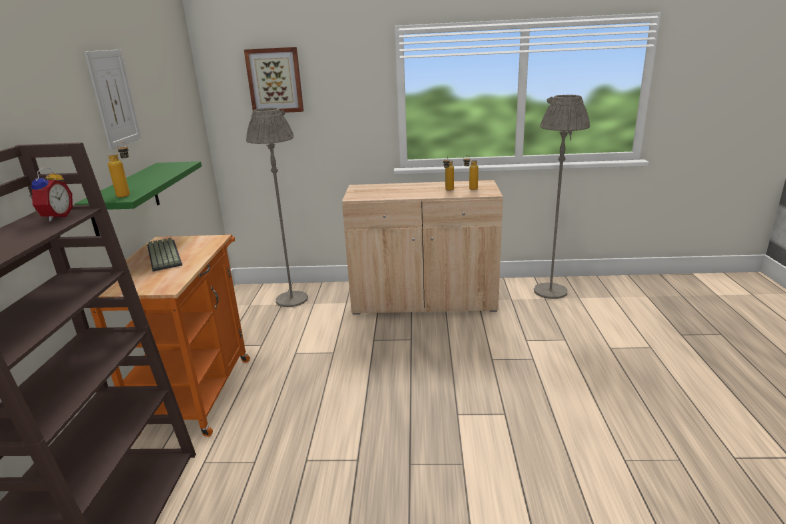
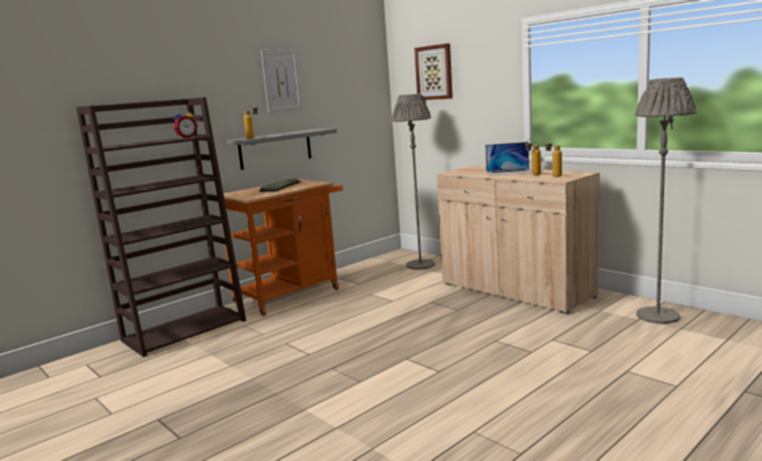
camera: 45 degrees right, 10 degrees down
green shelf [75,161,202,236] -> grey shelf [227,129,337,170]
none -> laptop [486,142,532,176]

